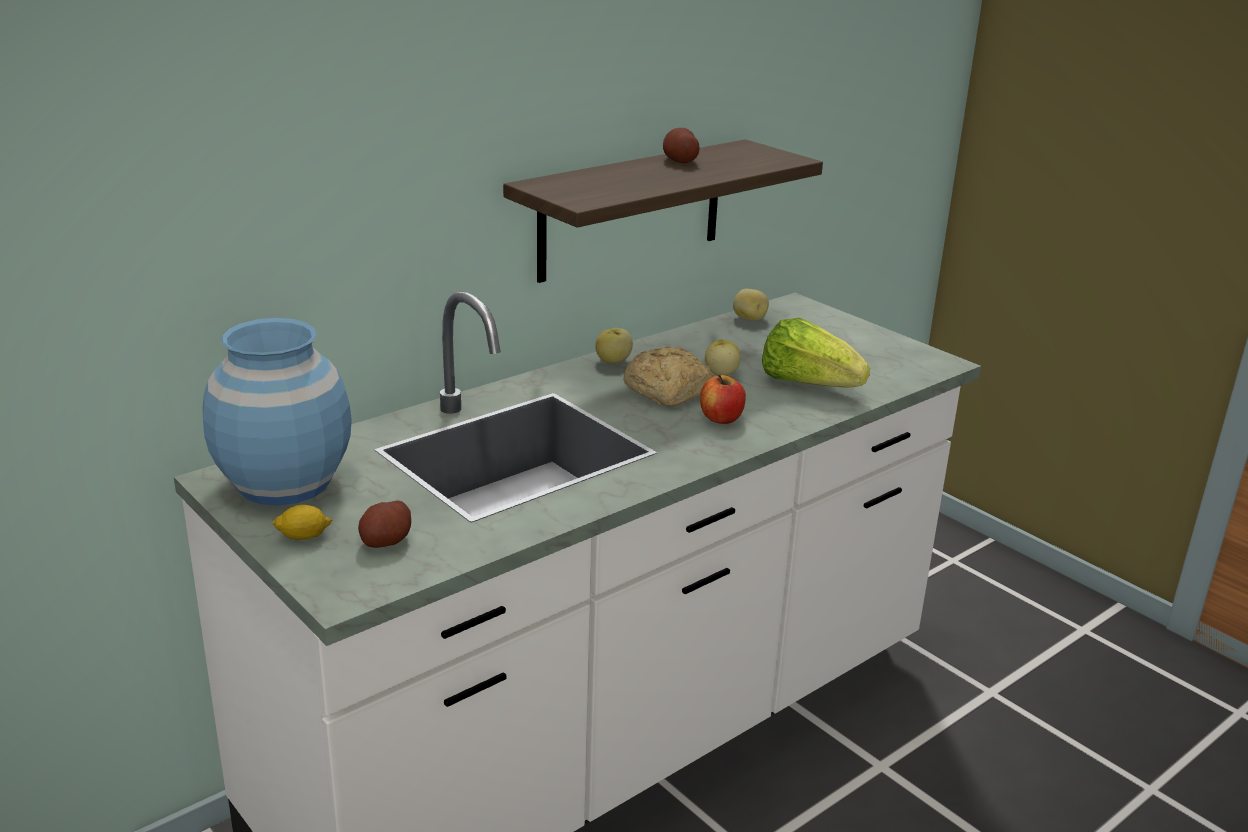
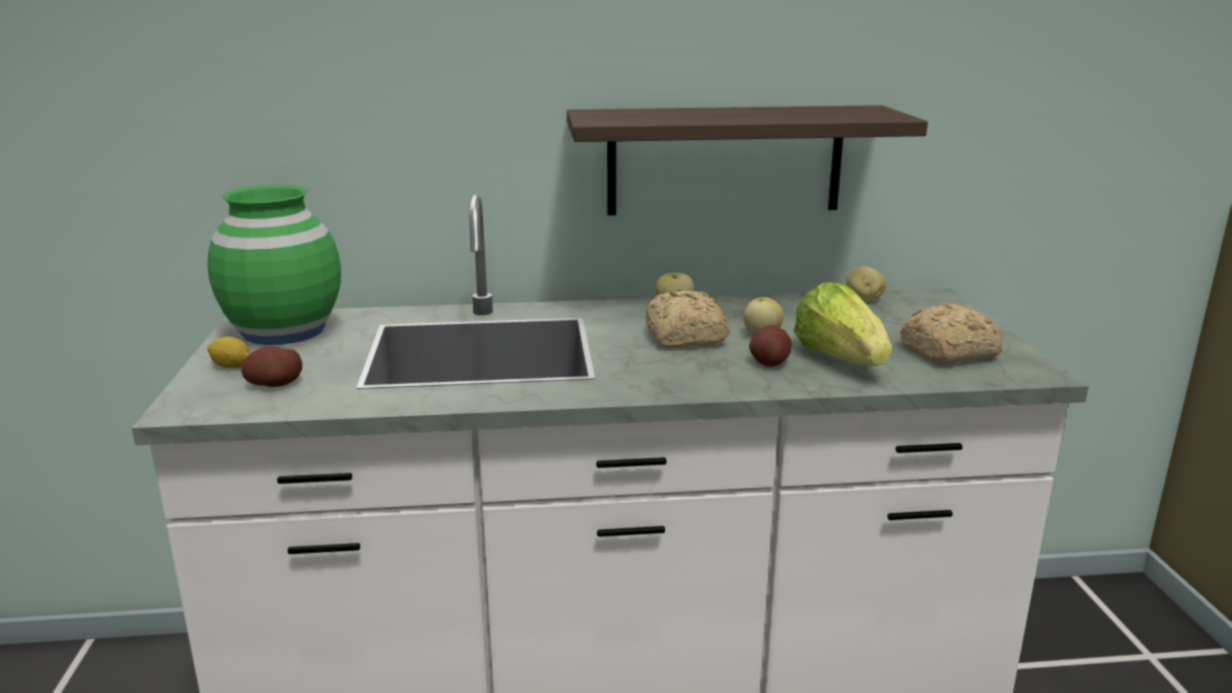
camera: 35 degrees right, 5 degrees down
blue vase [203,318,352,506] -> green vase [207,185,341,345]
potato [663,128,700,163] -> potato moved to [749,325,792,367]
apple [700,374,746,424] -> none
none -> bread [900,303,1003,364]

